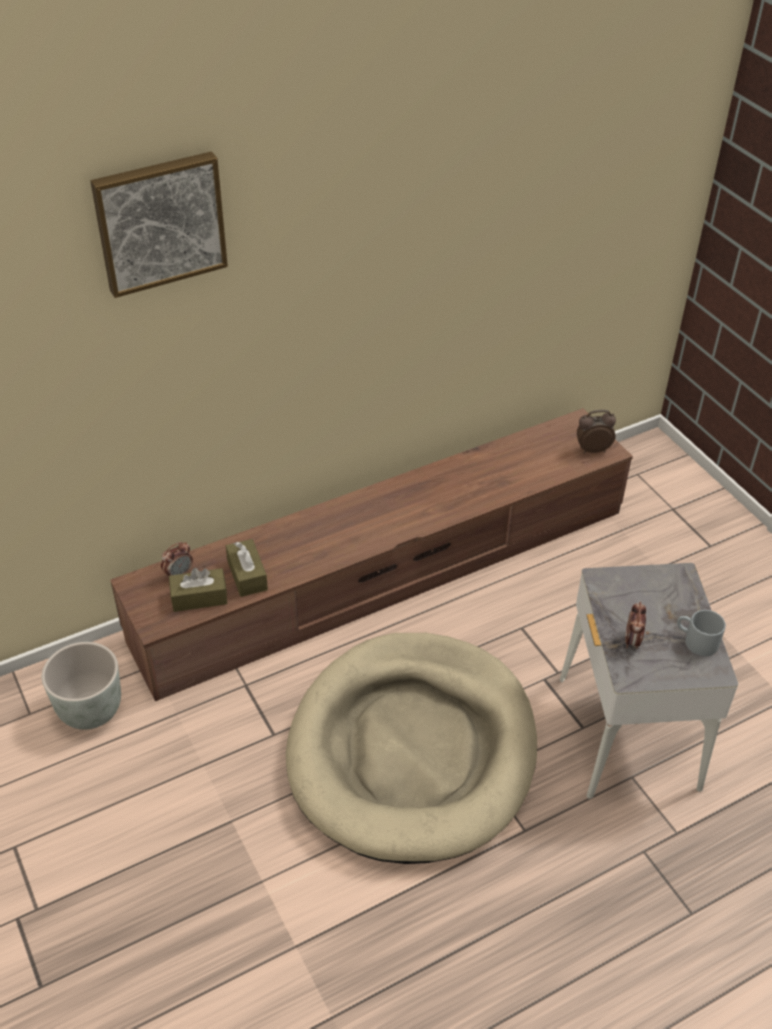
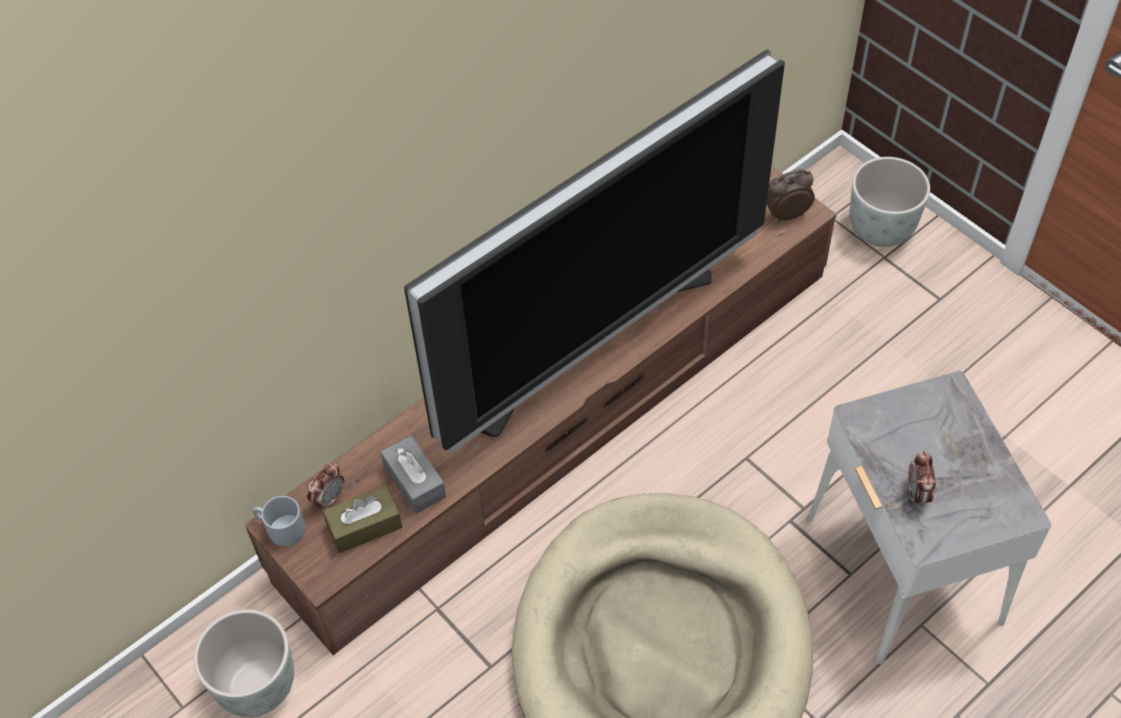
camera: 10 degrees left, 10 degrees up
picture [90,152,228,298] -> none
brown tissue box [226,539,268,597] -> grey tissue box [381,436,446,514]
grey mug [677,610,726,656] -> grey mug moved to [253,496,305,546]
none -> television [404,50,785,454]
none -> grey planter [850,157,930,247]

